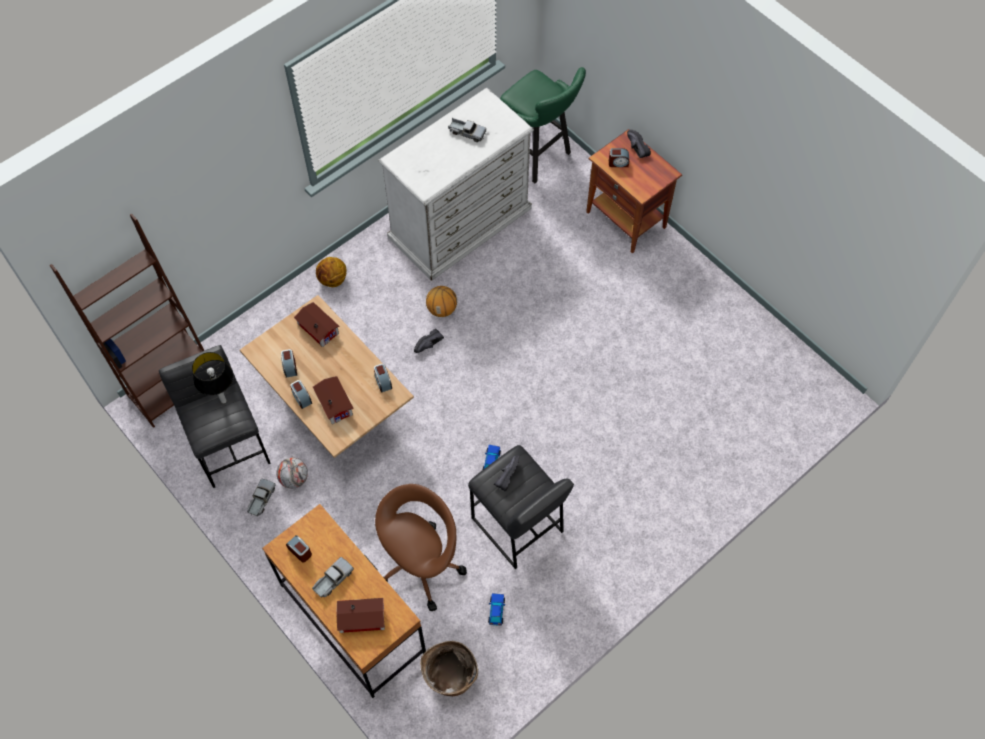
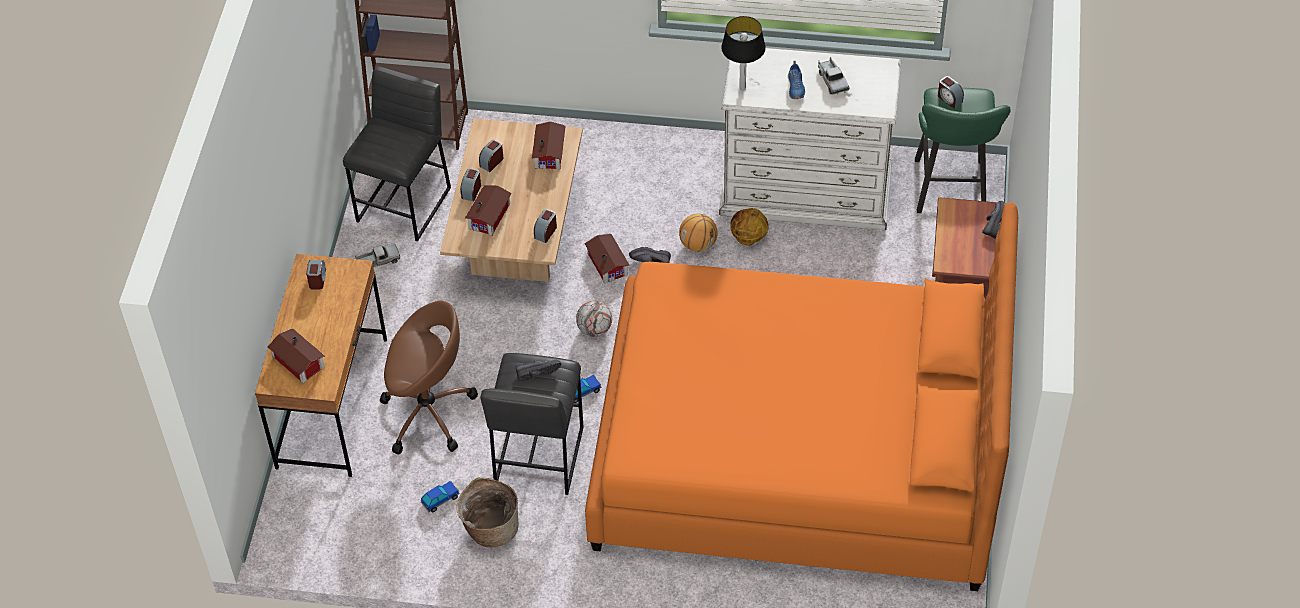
camera: 50 degrees right, 10 degrees down
table lamp [192,352,233,404] -> table lamp moved to [721,16,766,90]
football [276,458,308,489] -> football moved to [576,301,612,337]
toy truck [312,557,354,598] -> none
basketball [316,257,347,287] -> basketball moved to [730,208,769,246]
basket [420,641,478,696] -> basket moved to [457,478,518,547]
alarm clock [609,148,629,167] -> alarm clock moved to [938,76,964,108]
none -> toy house [584,234,630,283]
none -> orange bed [585,202,1018,591]
none -> blue shoe [788,61,805,99]

